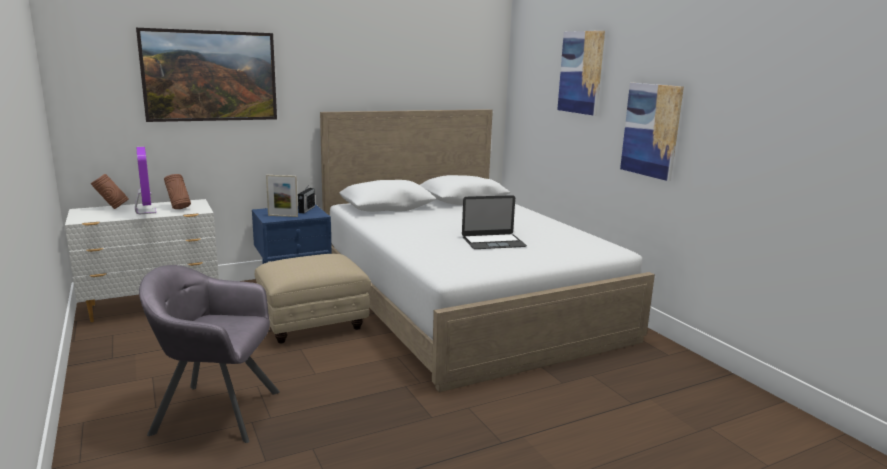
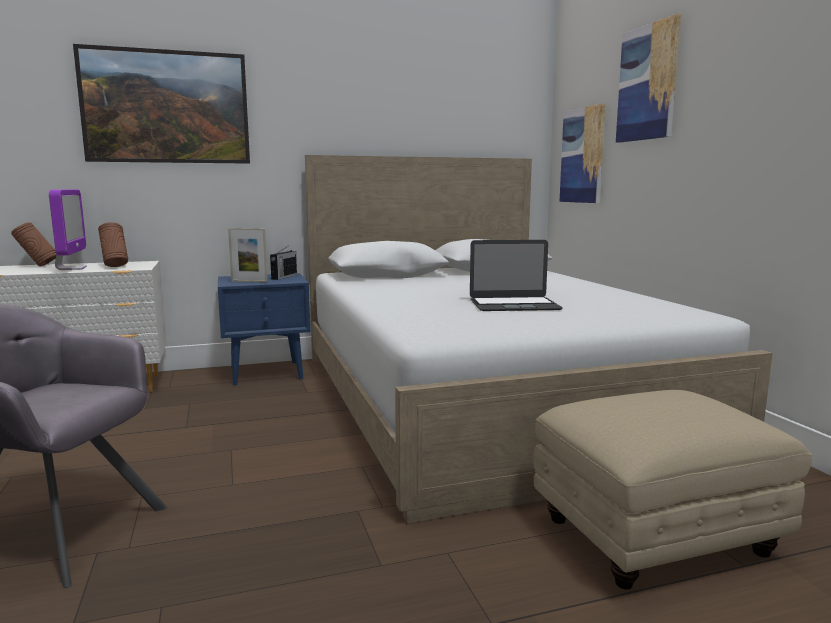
camera: 10 degrees right, 5 degrees down
beige ottoman [255,254,371,344] -> beige ottoman moved to [533,390,812,590]
picture [620,83,684,181] -> picture moved to [559,103,606,203]

